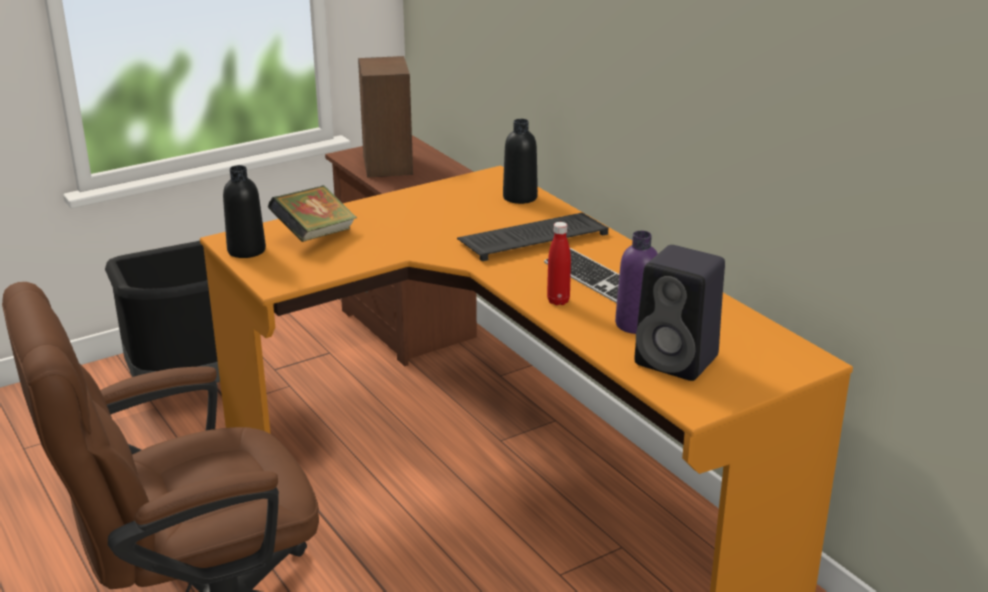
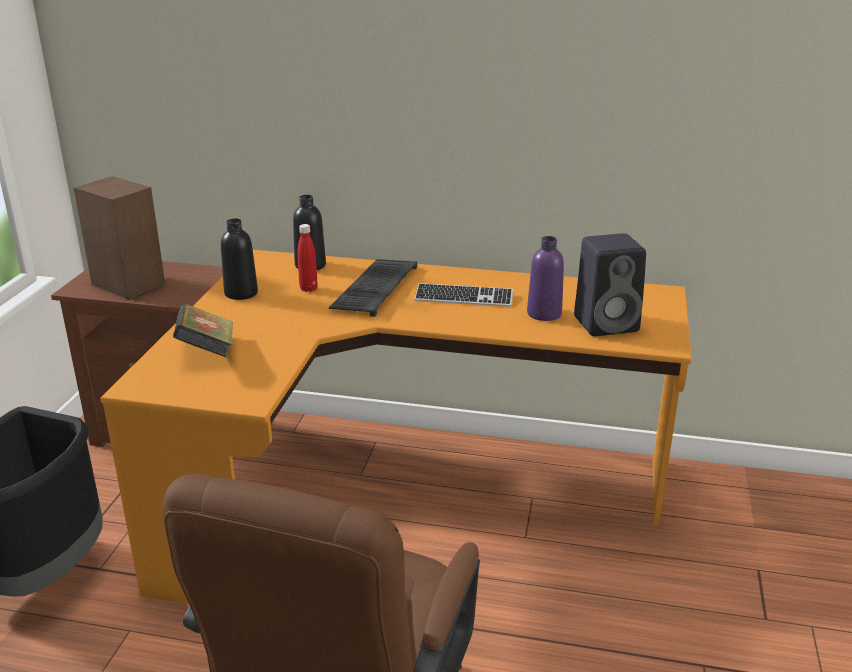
camera: 45 degrees left, 0 degrees up
black bottle [223,165,266,258] -> black bottle moved to [221,218,258,300]
red bottle [547,222,571,305] -> red bottle moved to [297,224,318,292]

